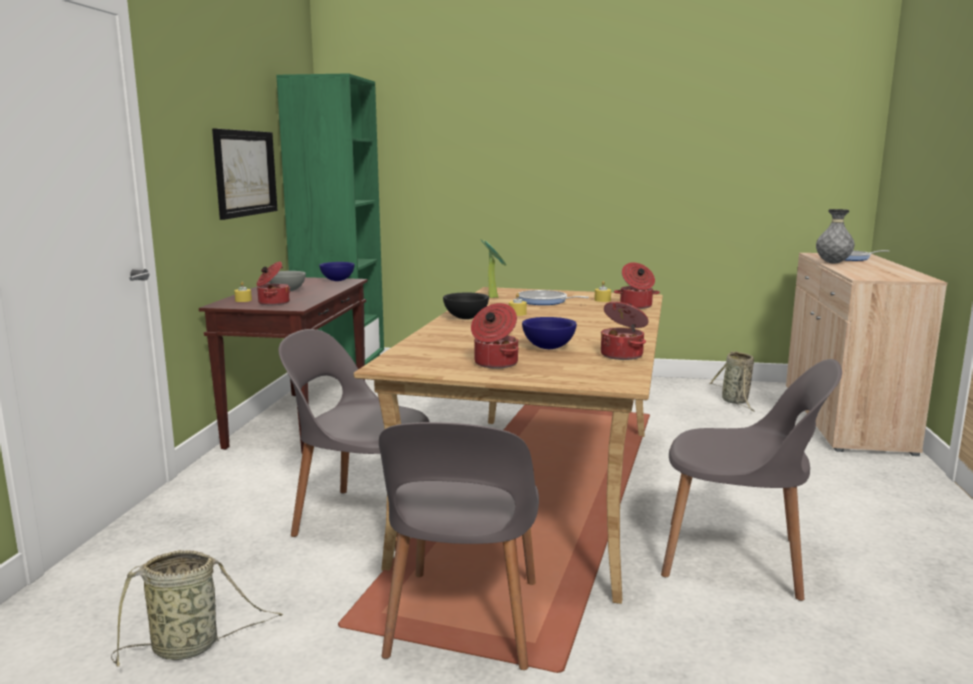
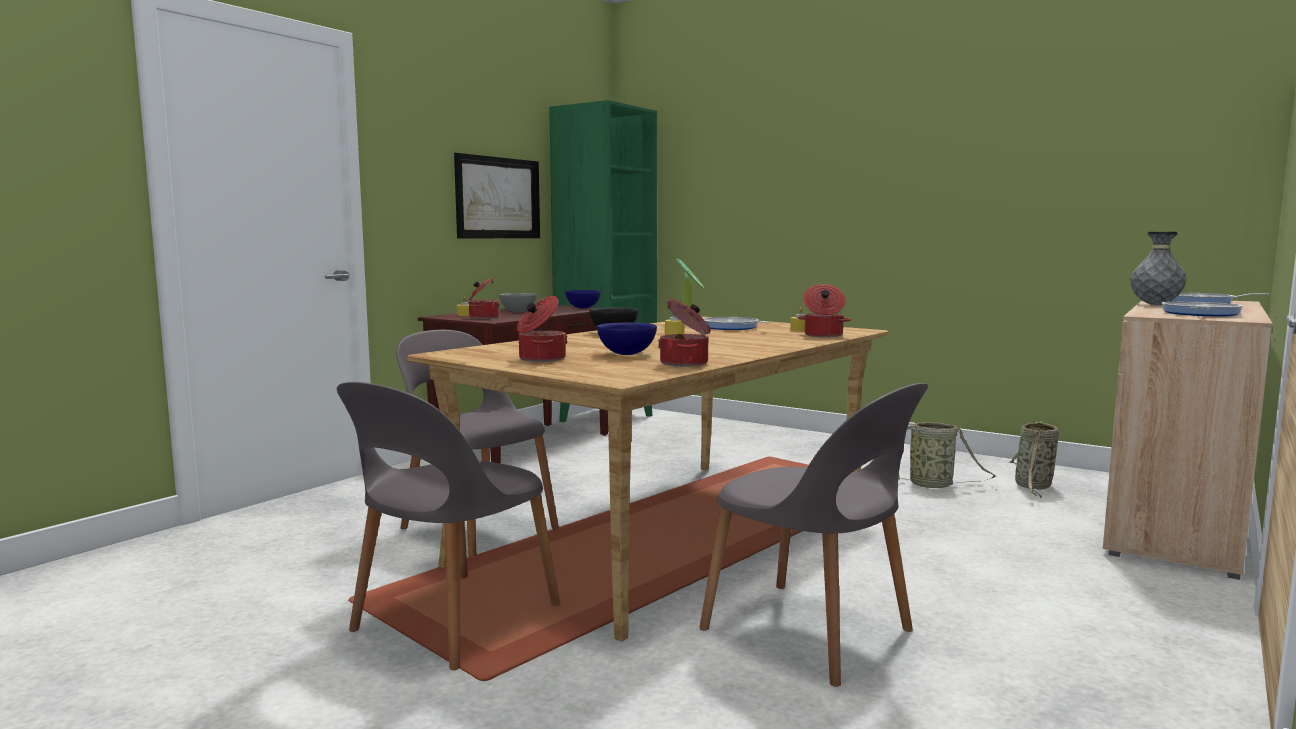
camera: 25 degrees right, 5 degrees down
basket [111,550,283,667] -> basket moved to [898,422,996,488]
none -> frying pan [1162,301,1243,316]

